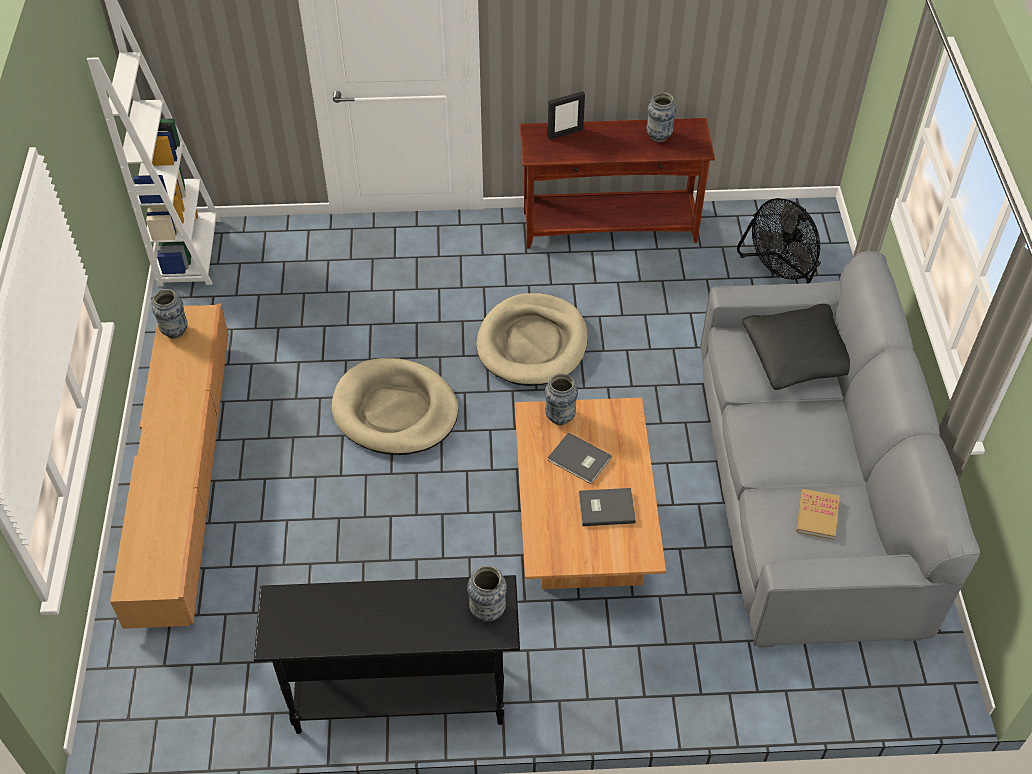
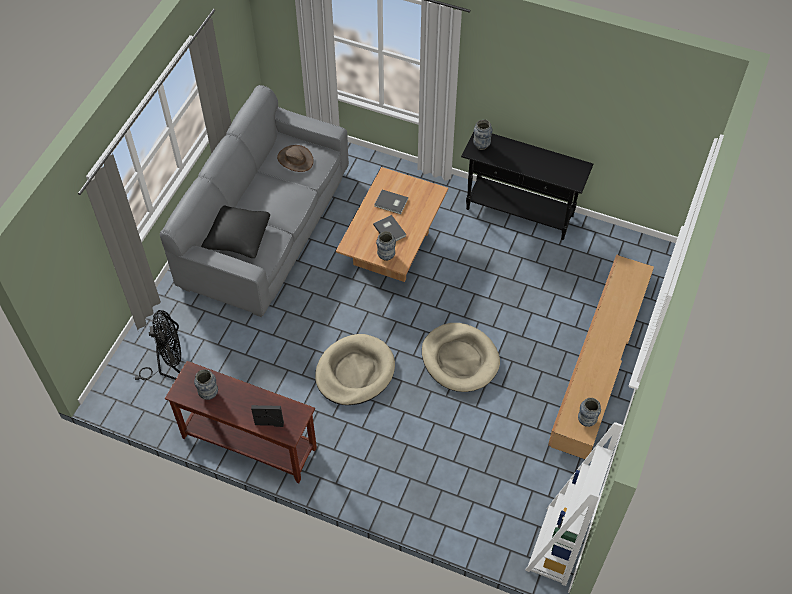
camera: 155 degrees left, 5 degrees up
book [796,489,840,540] -> brown hat [277,145,314,172]

